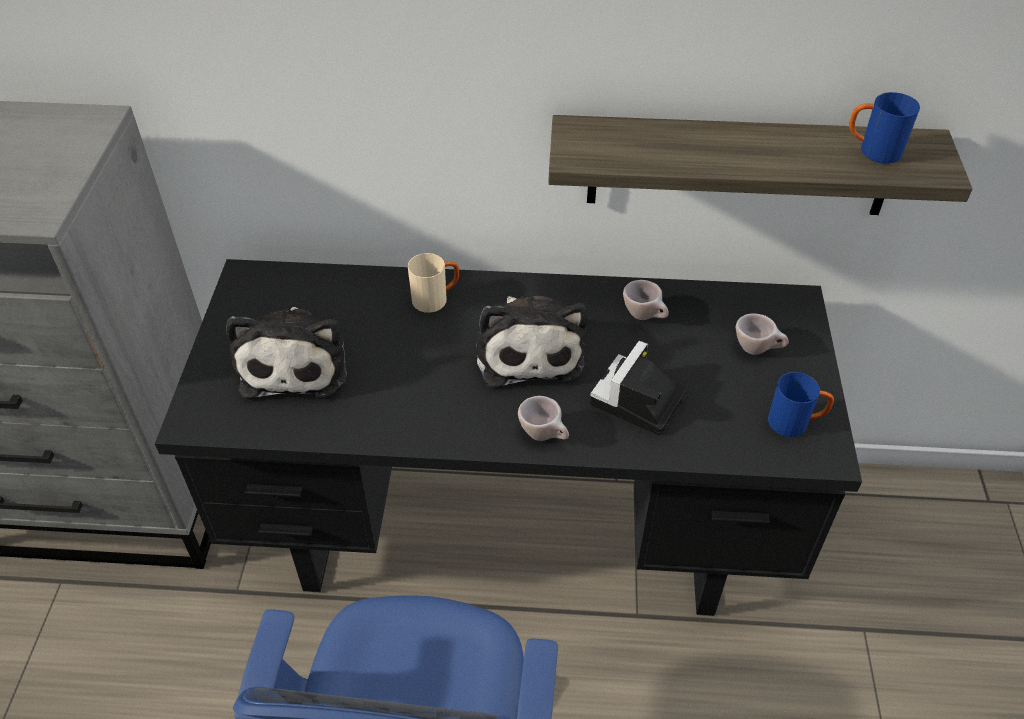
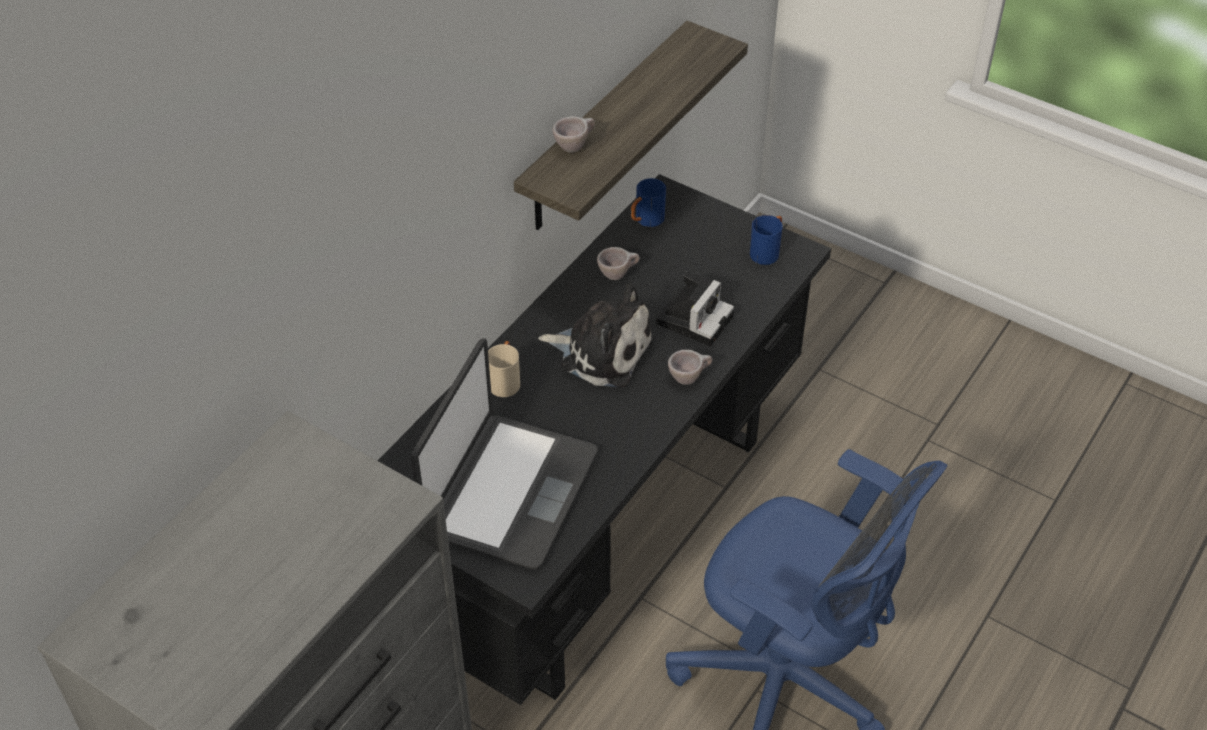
camera: 60 degrees left, 0 degrees up
plush toy [226,307,347,398] -> laptop [411,338,597,569]
camera [590,341,687,435] -> camera turned 120 degrees counterclockwise [656,271,734,346]
beige cup [736,313,789,355] -> beige cup moved to [553,116,595,153]
blue mug [849,92,920,164] -> blue mug moved to [631,178,666,227]

